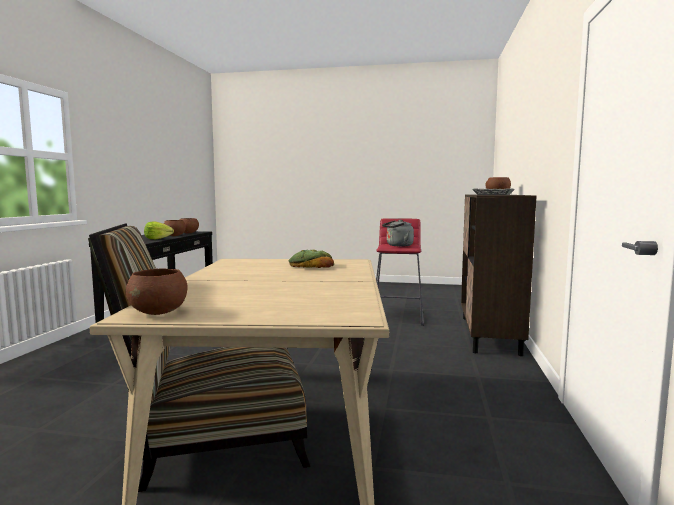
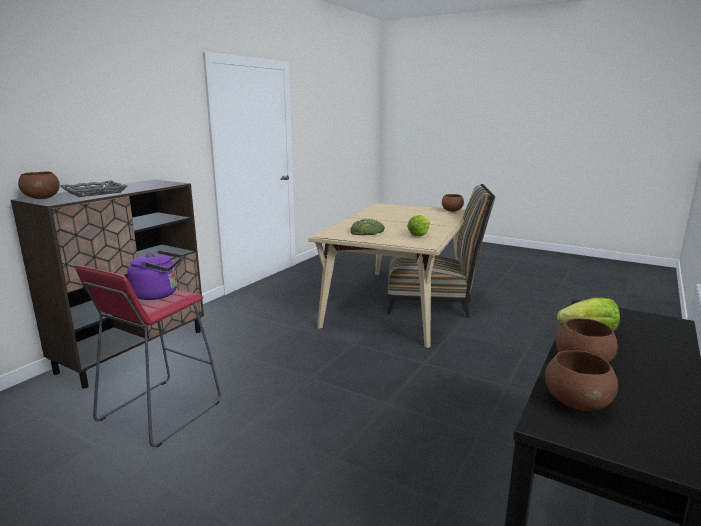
camera: 160 degrees left, 10 degrees up
grey kettle [382,220,414,247] -> purple kettle [127,250,182,300]
none -> lettuce [407,215,430,236]

